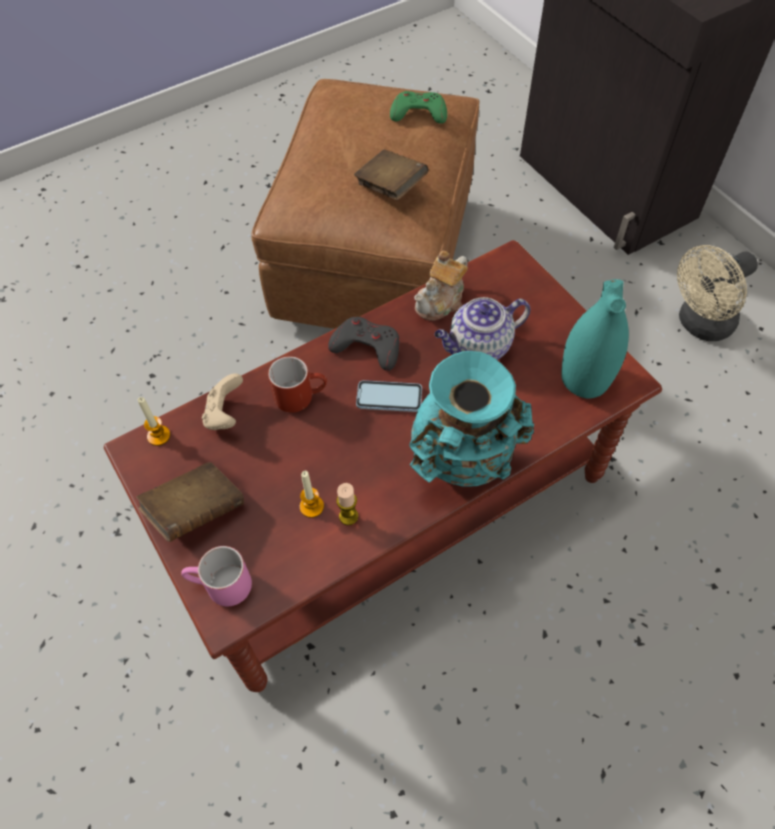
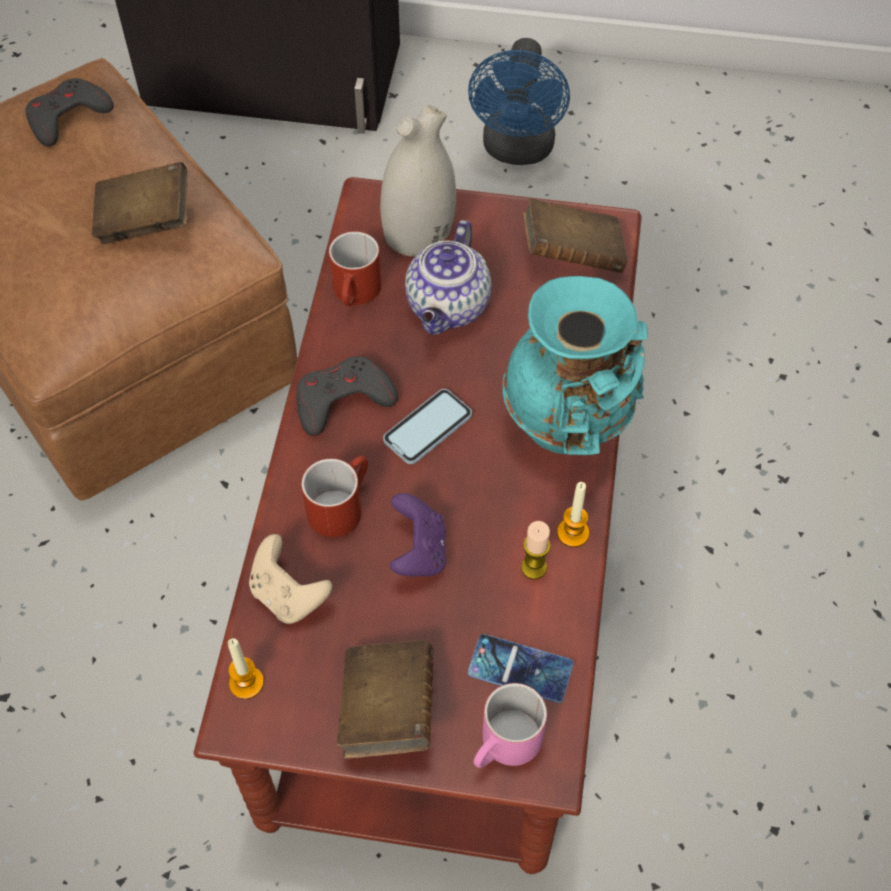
camera: 50 degrees left, 0 degrees up
candle [300,471,324,518] -> candle moved to [557,482,589,547]
green game controller [390,91,447,124] -> grey game controller [25,78,114,147]
teapot [414,251,468,321] -> red mug [329,231,381,306]
turquoise vase [561,279,629,399] -> brown book [523,198,628,273]
beige fan [677,245,758,341] -> blue fan [468,38,570,165]
none -> white vase [380,105,456,257]
none -> purple game controller [389,493,446,576]
none -> phone [468,634,574,703]

